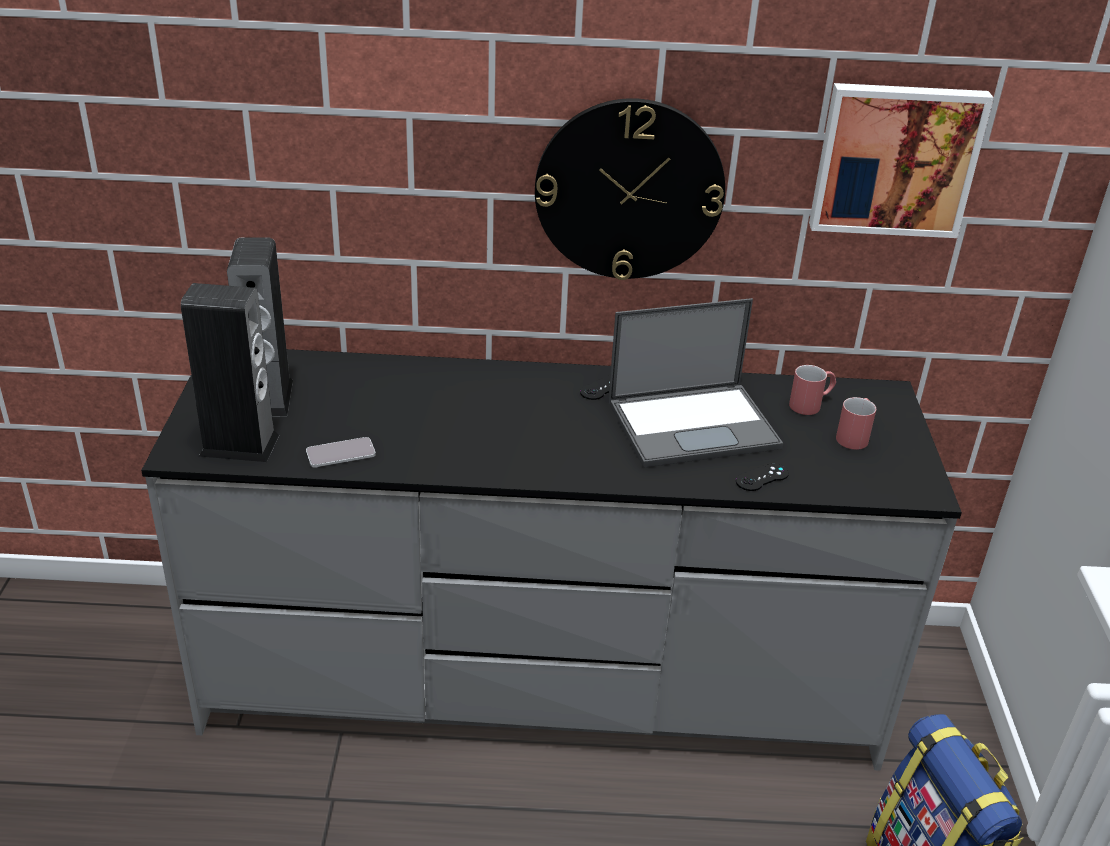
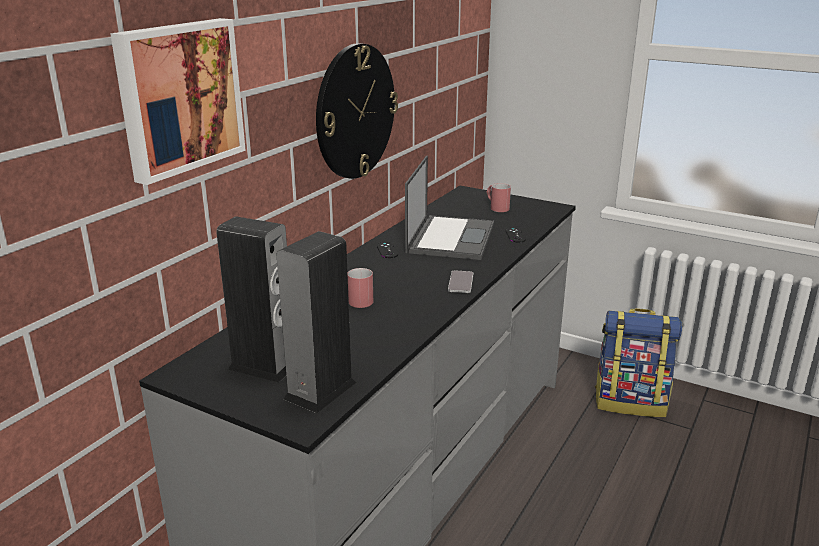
camera: 60 degrees left, 10 degrees down
phone [306,437,376,468] -> phone moved to [448,271,473,293]
red mug [789,365,836,415] -> red mug moved to [347,268,373,308]
picture [809,83,994,238] -> picture moved to [110,18,246,185]

